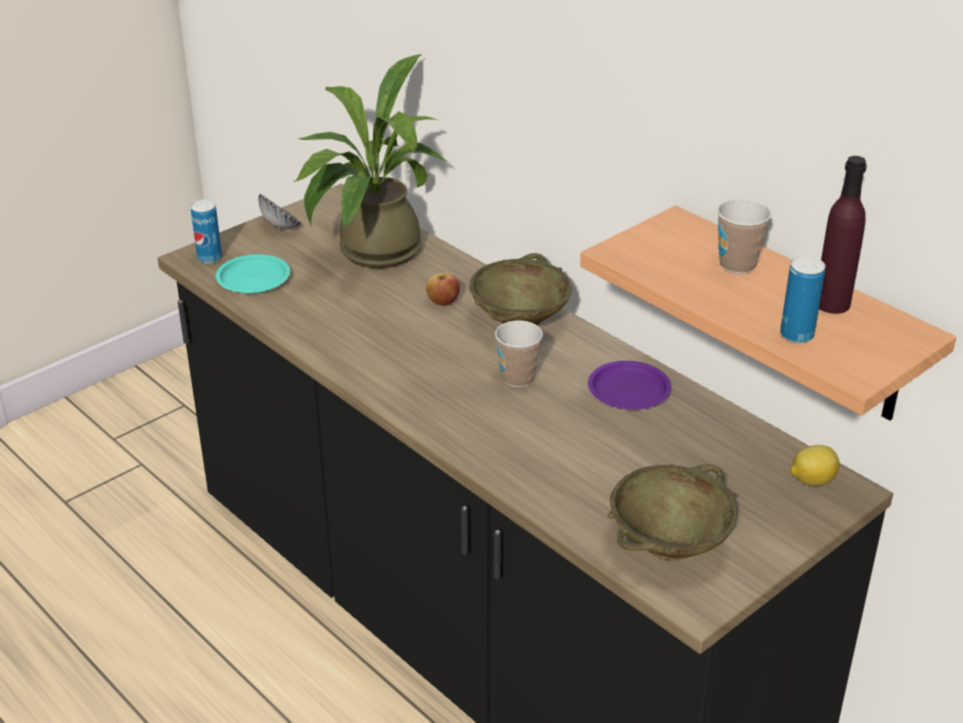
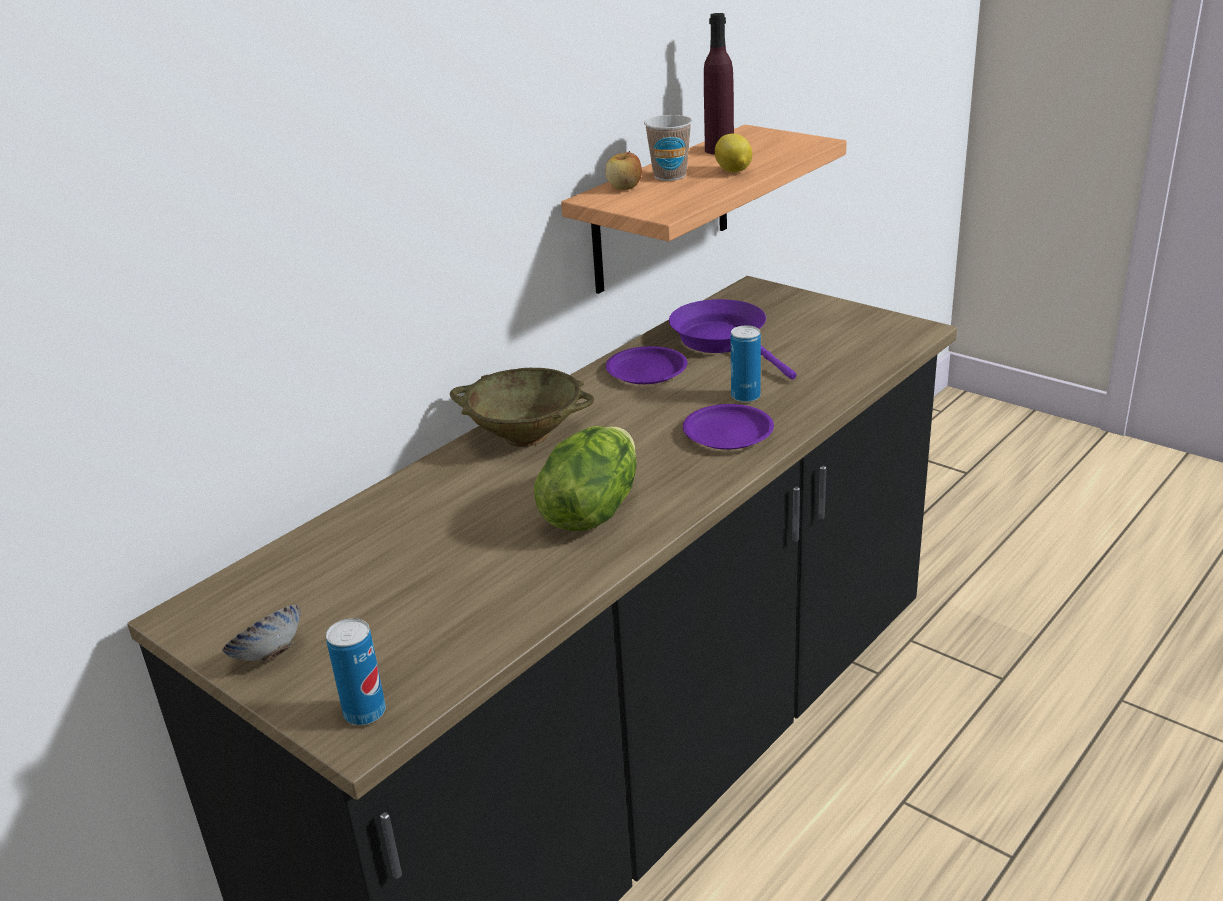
camera: 95 degrees left, 5 degrees down
turquoise plate [216,254,290,294] -> none
potted plant [293,54,447,268] -> none
apple [426,273,460,306] -> apple moved to [605,151,642,190]
cup [495,320,543,387] -> none
beige bowl [608,464,737,561] -> none
can [780,256,825,343] -> can moved to [731,326,761,402]
lemon [790,445,840,486] -> lemon moved to [715,133,752,173]
none -> lettuce [534,426,637,531]
none -> purple frying pan [669,299,796,380]
none -> purple plate [683,404,774,450]

